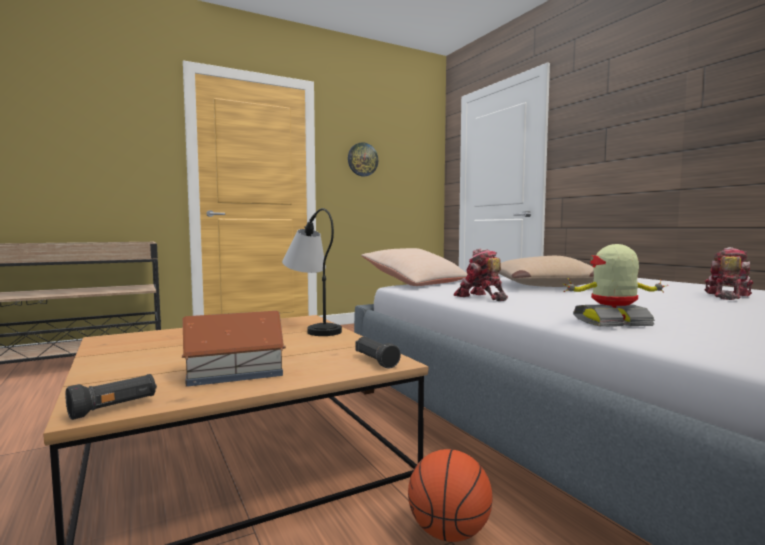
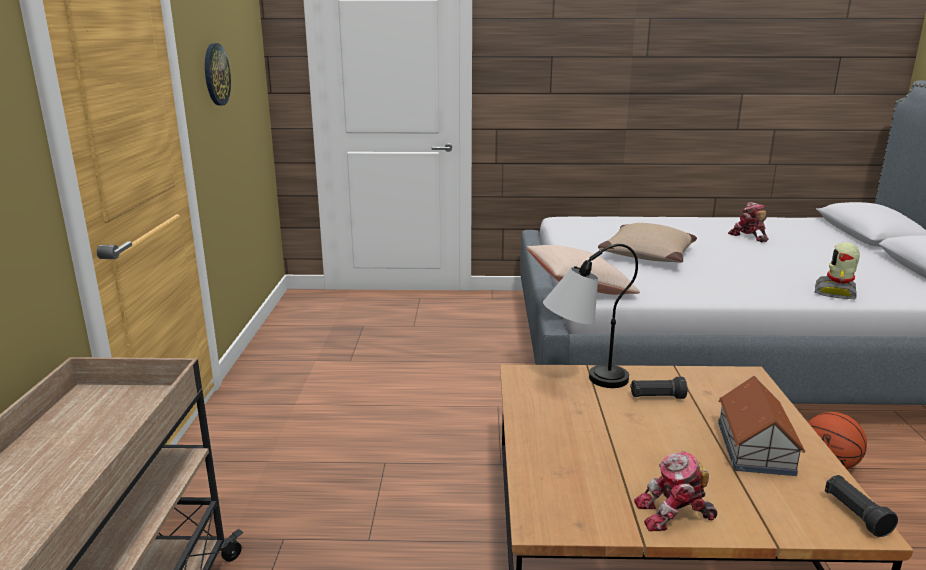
camera: 60 degrees left, 15 degrees up
black flashlight [356,337,401,369] -> black flashlight moved to [630,377,687,399]
toy robot [454,248,508,301] -> toy robot moved to [634,451,717,532]

